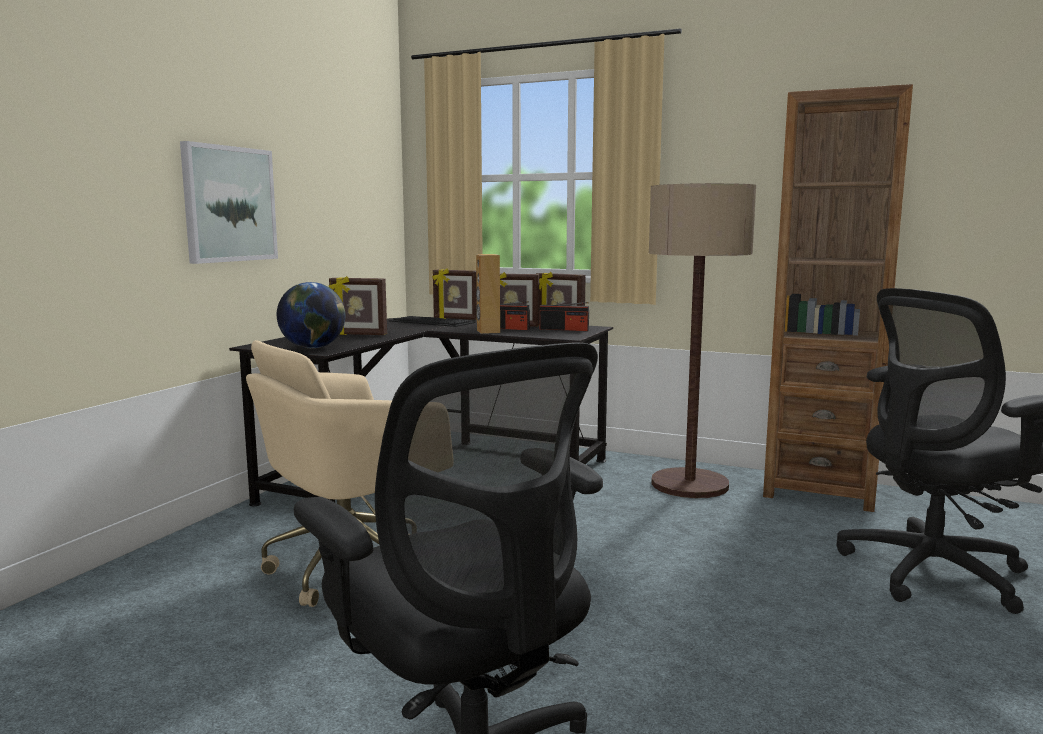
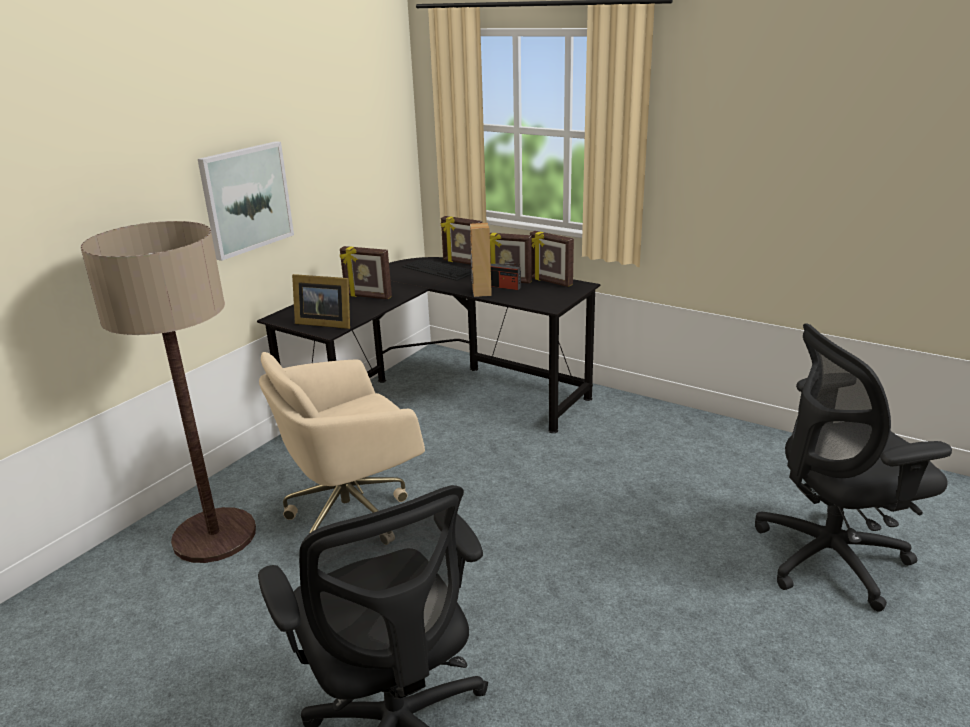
camera: 10 degrees right, 15 degrees up
globe [277,282,345,348] -> picture frame [292,274,350,329]
radio [540,302,589,331] -> none
floor lamp [649,183,756,498] -> floor lamp moved to [81,221,256,563]
brown bookcase [763,84,913,512] -> none

